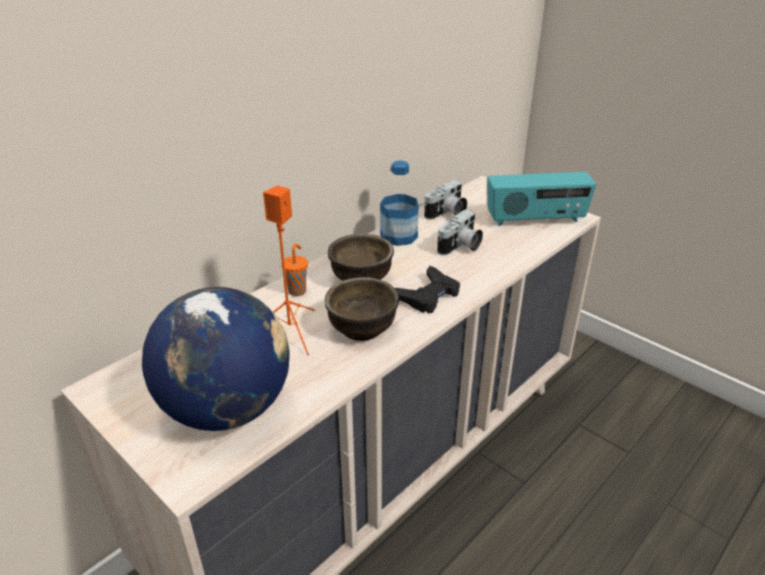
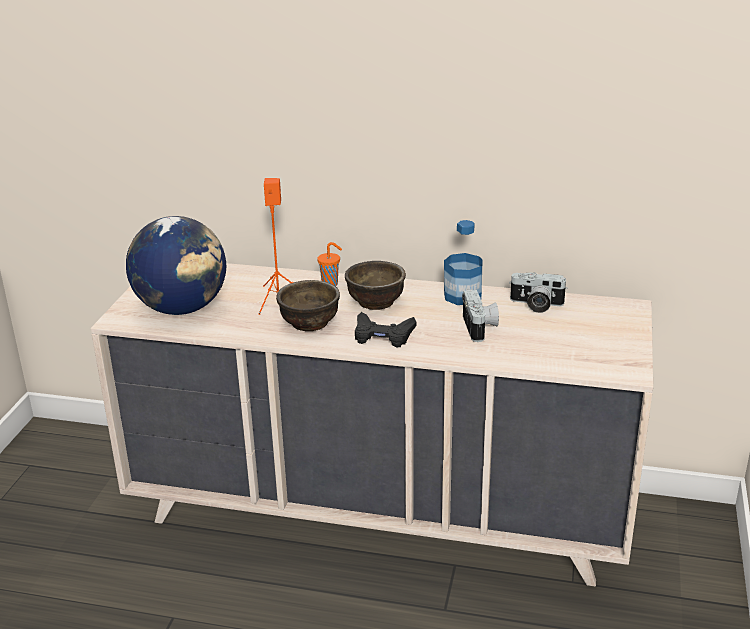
camera: 60 degrees right, 5 degrees down
camera [437,210,483,256] -> camera turned 105 degrees counterclockwise [462,289,499,342]
radio [487,172,596,226] -> none

